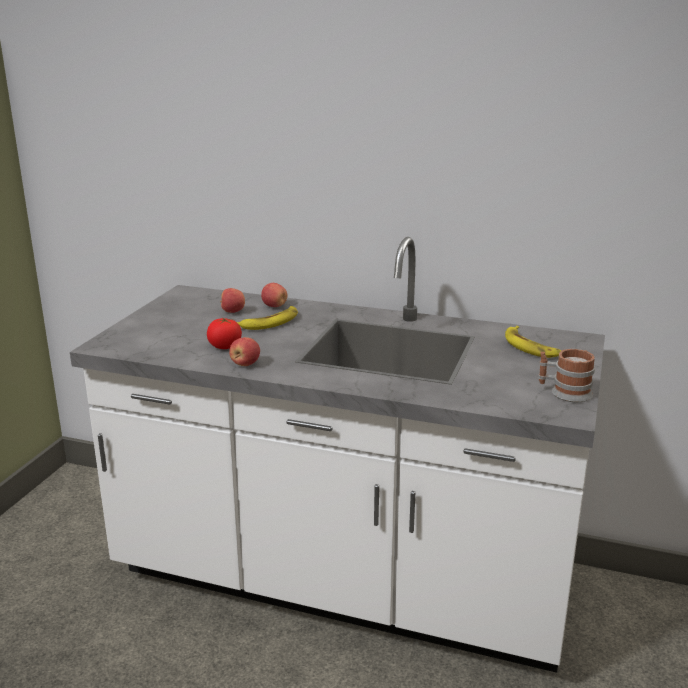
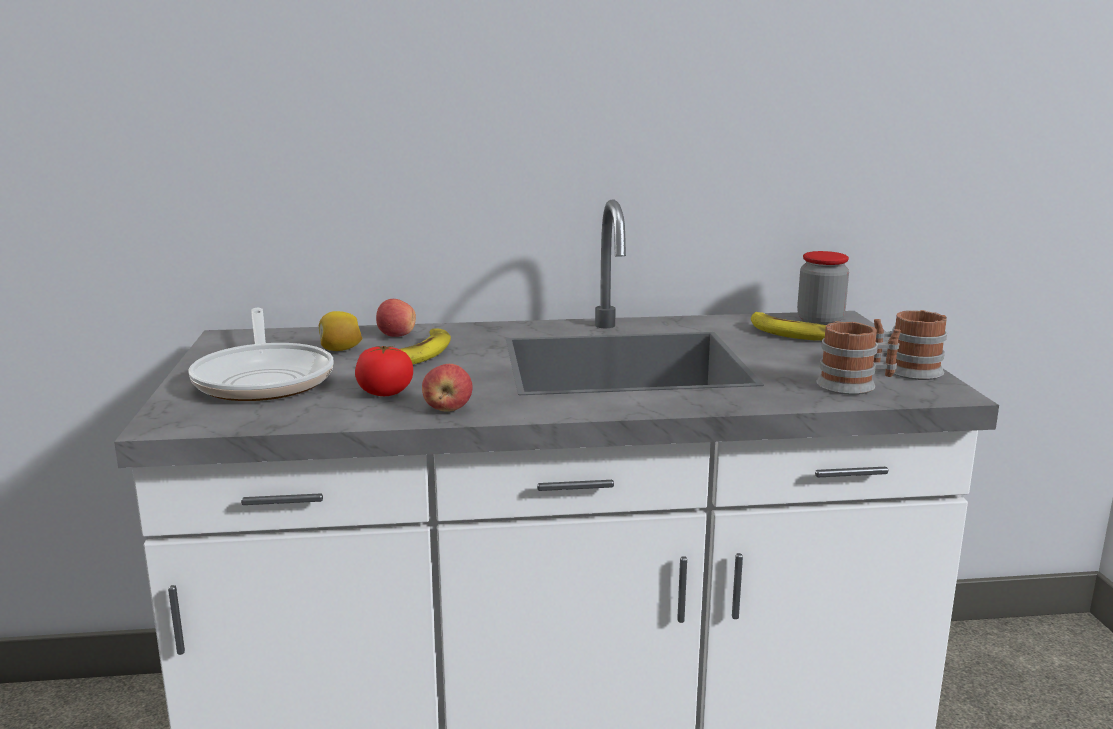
camera: 25 degrees left, 5 degrees down
apple [220,288,245,313] -> lemon [319,311,362,351]
none -> frying pan [188,308,333,401]
none -> jar [797,251,849,325]
none -> mug [817,321,901,395]

